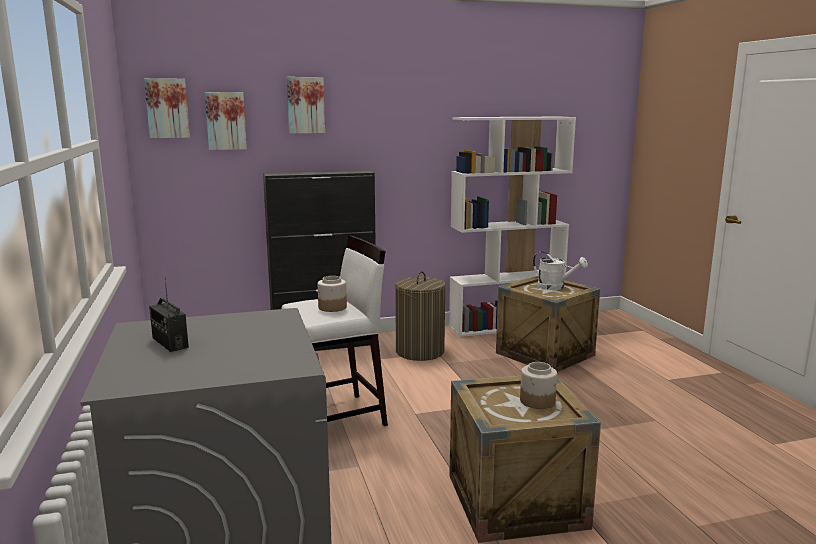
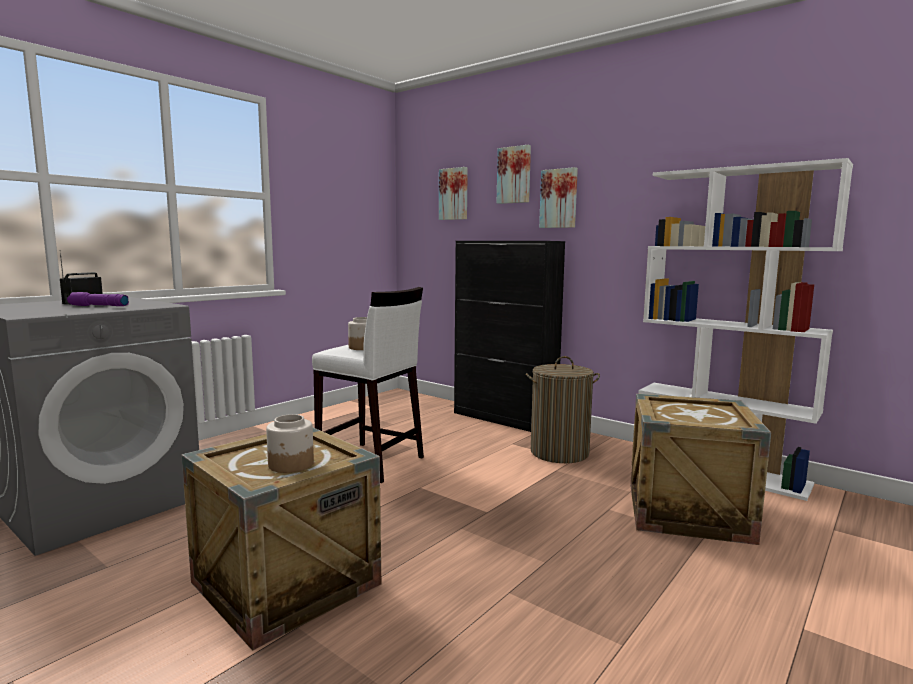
camera: 55 degrees right, 5 degrees down
picture [144,78,190,138] -> picture moved to [539,167,578,228]
white watering can [533,251,588,290] -> none
none -> purple flashlight [67,292,129,306]

